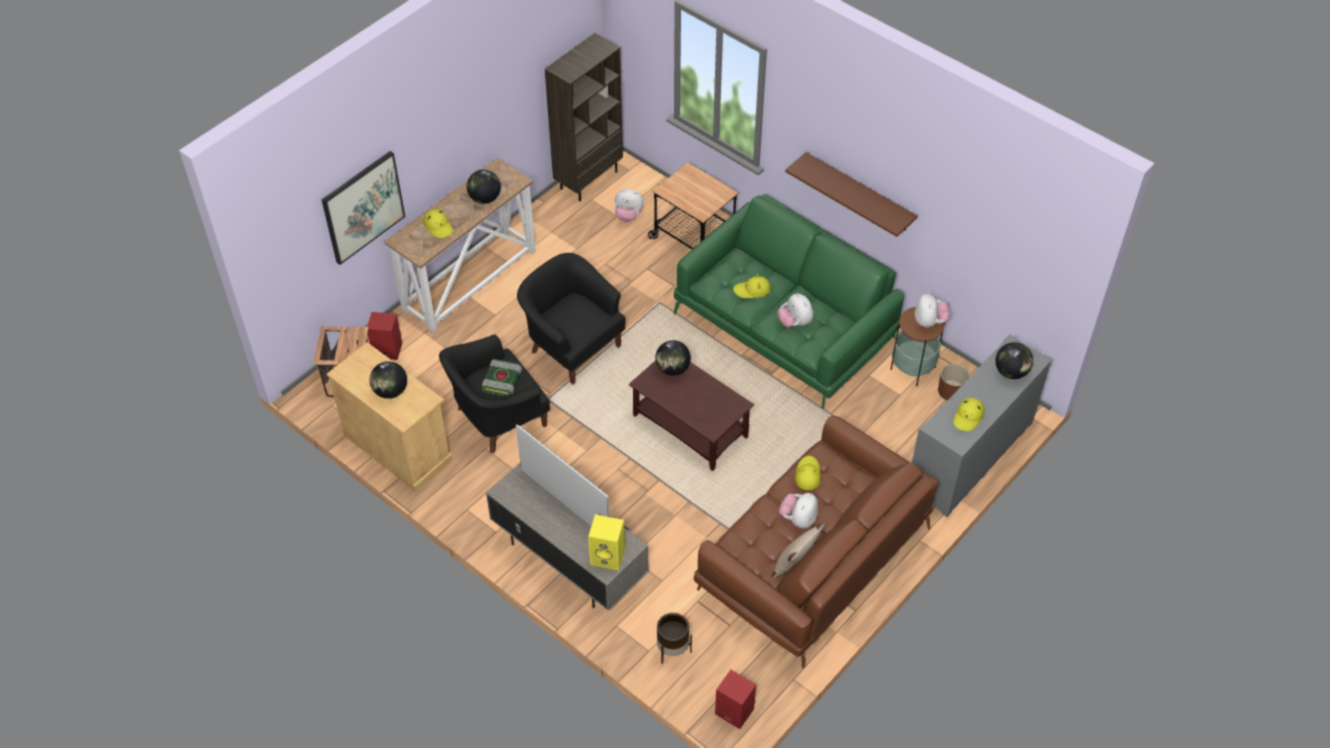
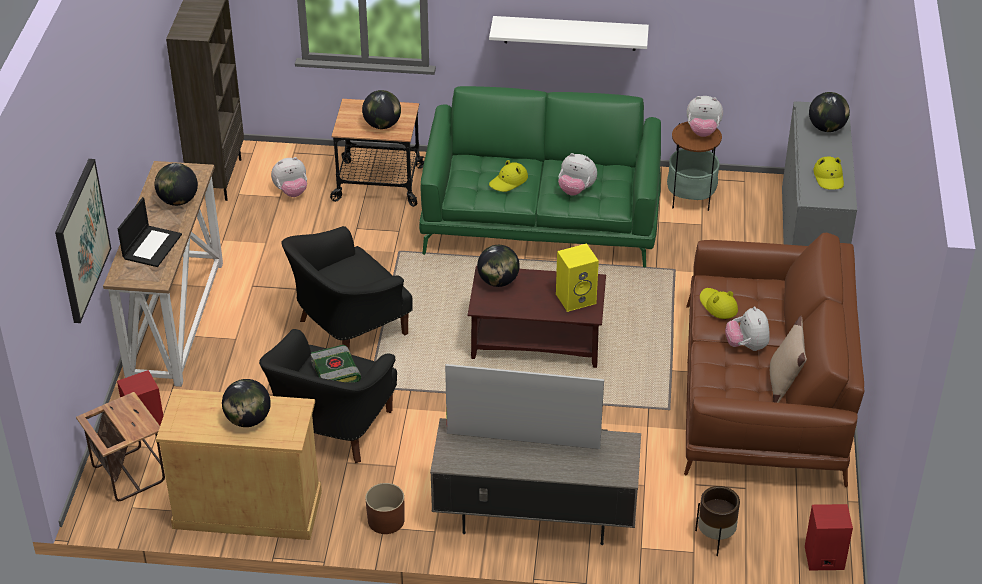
camera: 35 degrees left, 10 degrees down
yellow hat [423,209,453,238] -> laptop [118,197,182,267]
black armchair [517,253,626,384] -> black armchair turned 45 degrees counterclockwise [281,226,413,349]
yellow speaker [588,514,625,570] -> yellow speaker moved to [556,244,599,312]
brown shelf [785,152,918,237] -> white shelf [489,16,649,51]
plush toy [915,293,950,328] -> plush toy turned 135 degrees clockwise [687,96,723,137]
brown planter [938,364,970,400] -> brown planter moved to [365,483,405,534]
none -> globe [362,90,401,129]

